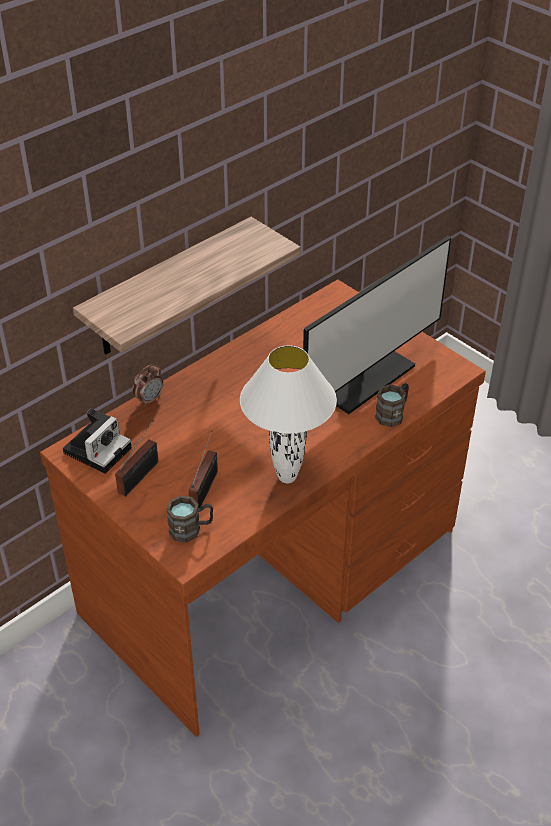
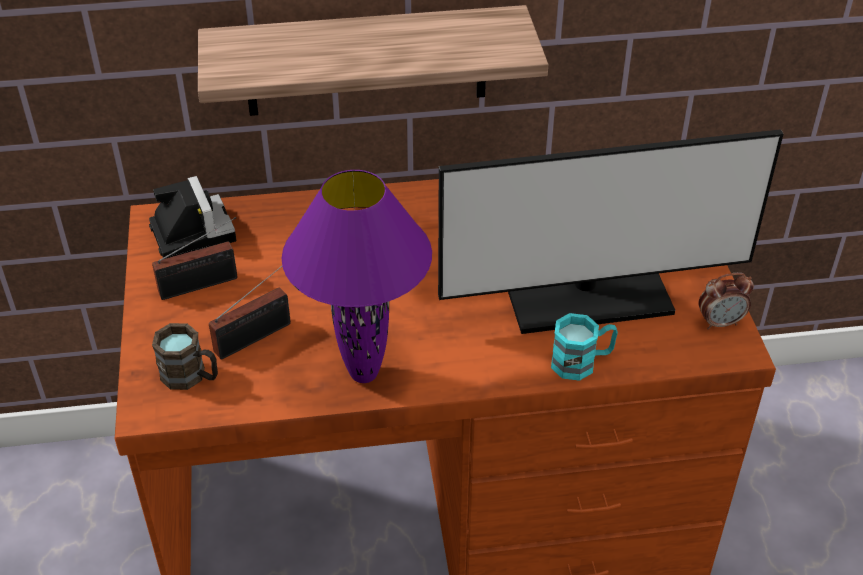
camera: 35 degrees right, 0 degrees up
camera [63,409,132,474] -> camera turned 90 degrees counterclockwise [149,176,236,259]
alarm clock [132,364,163,407] -> alarm clock moved to [698,273,754,330]
white table lamp [240,345,337,483] -> purple table lamp [282,170,432,383]
brown mug [375,383,409,427] -> turquoise mug [551,313,618,381]

